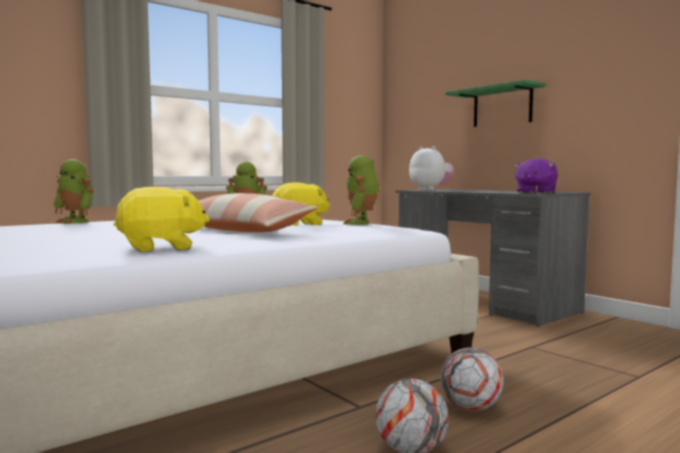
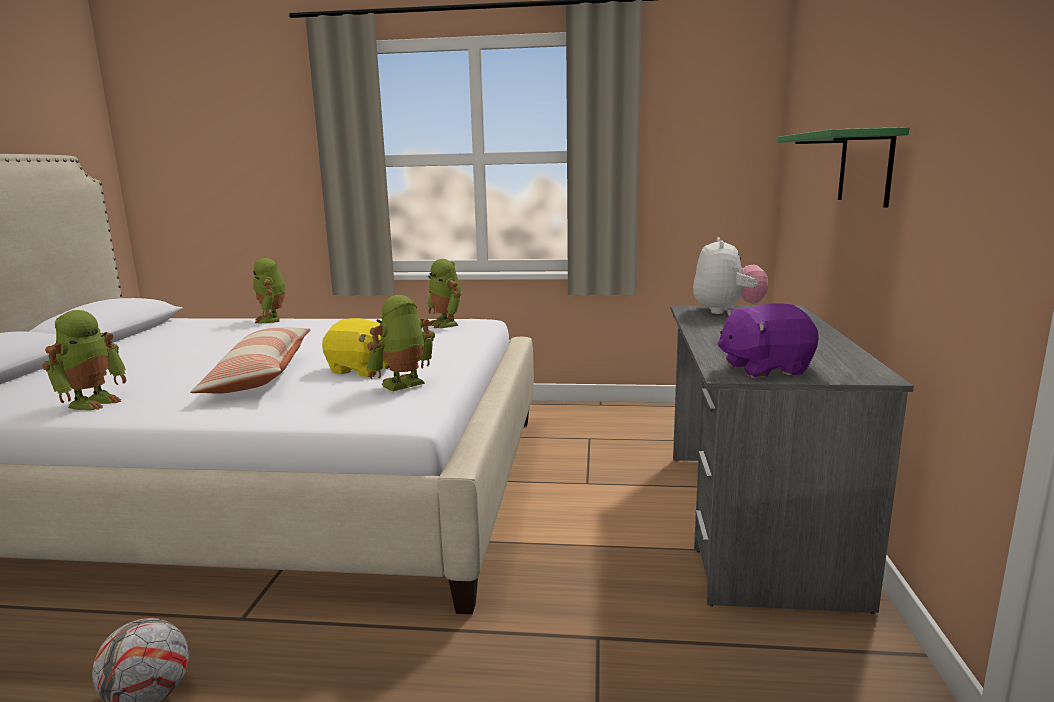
camera: 45 degrees right, 10 degrees up
yellow plush toy [114,187,210,252] -> toy robot [42,310,126,410]
football [441,348,504,411] -> none

